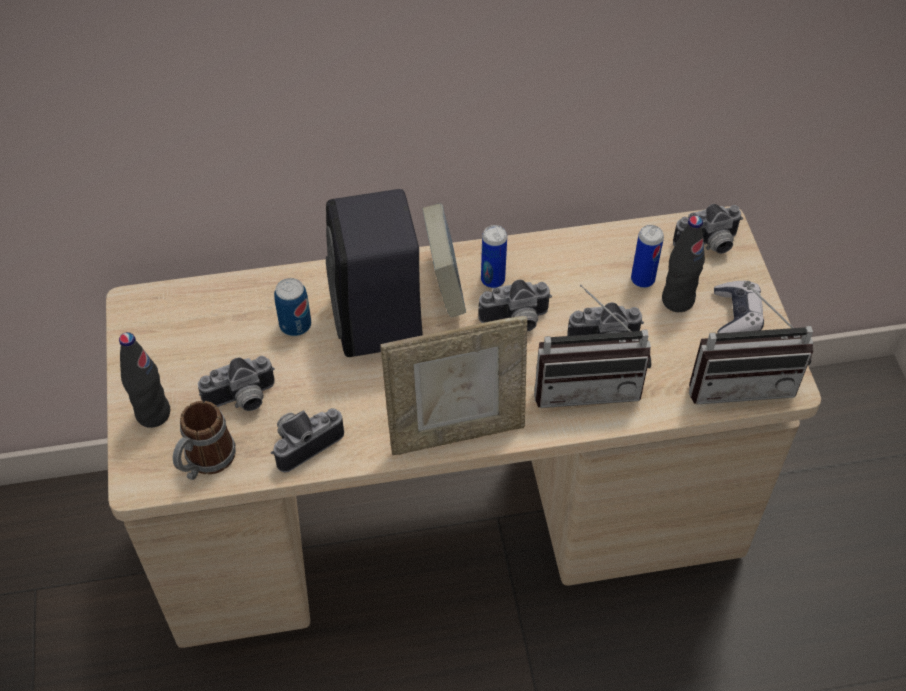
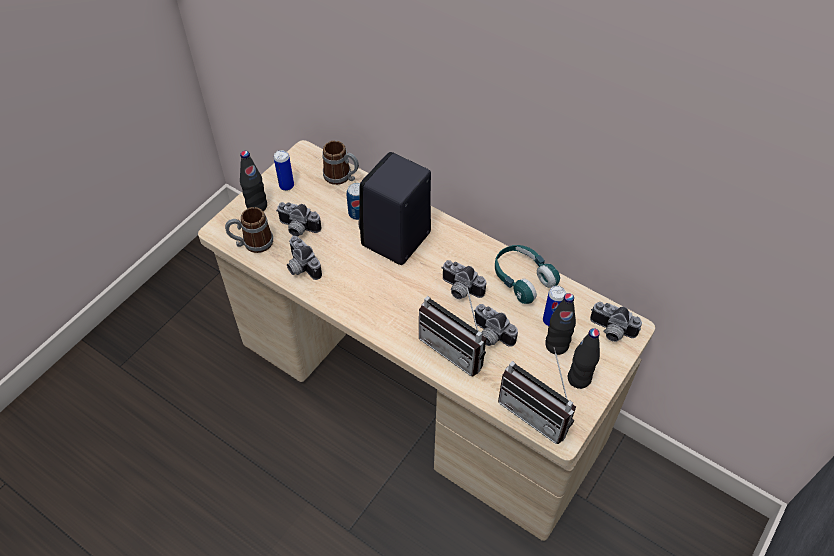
camera: 45 degrees right, 0 degrees up
camera [271,408,344,473] -> camera turned 135 degrees counterclockwise [287,236,322,280]
picture frame [380,316,528,455] -> none
book [423,204,466,317] -> none
can [481,225,507,288] -> can moved to [274,150,294,191]
game controller [714,281,764,333] -> black bottle [568,328,600,389]
none -> mug [322,141,359,185]
none -> turquoise headphones [495,245,560,304]

